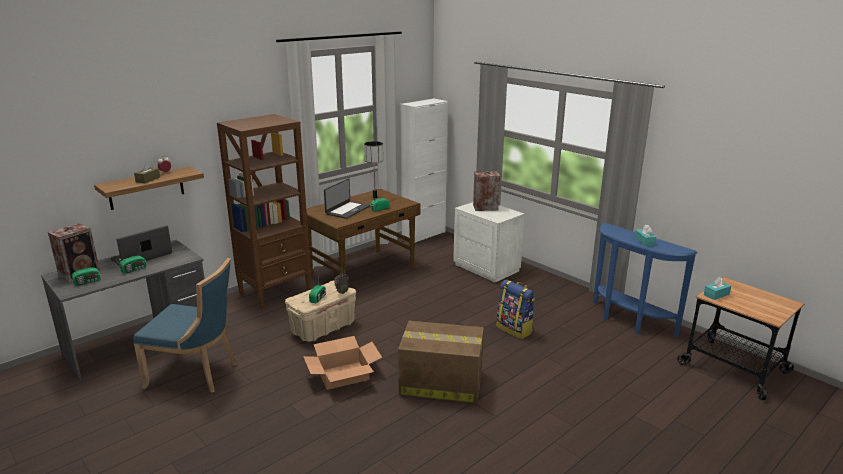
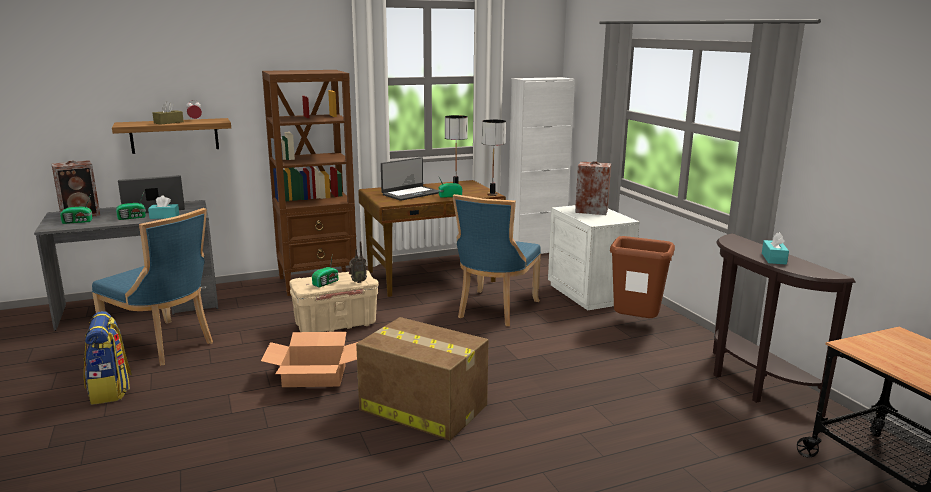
camera: 20 degrees right, 5 degrees down
backpack [496,280,535,339] -> backpack moved to [84,311,132,405]
blue console table [593,223,698,337] -> brown console table [713,233,855,417]
turquoise tissue box [704,277,731,300] -> turquoise tissue box moved to [148,195,179,219]
none -> blue chair [453,194,541,326]
none -> table lamp [482,120,506,196]
none -> brown trash can [610,236,675,318]

